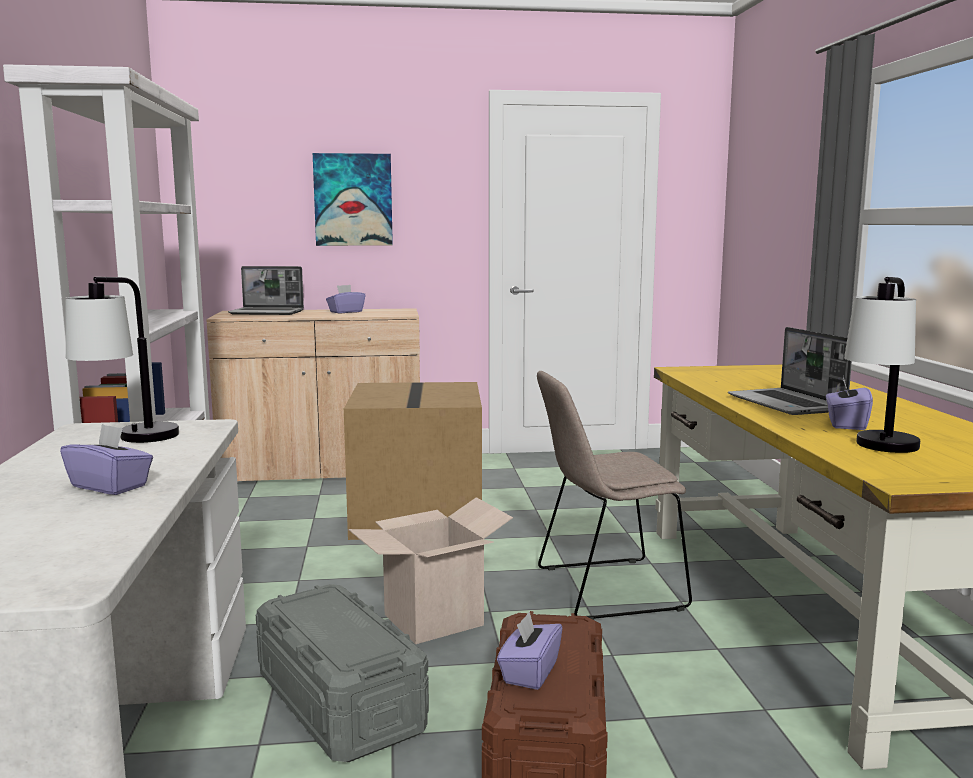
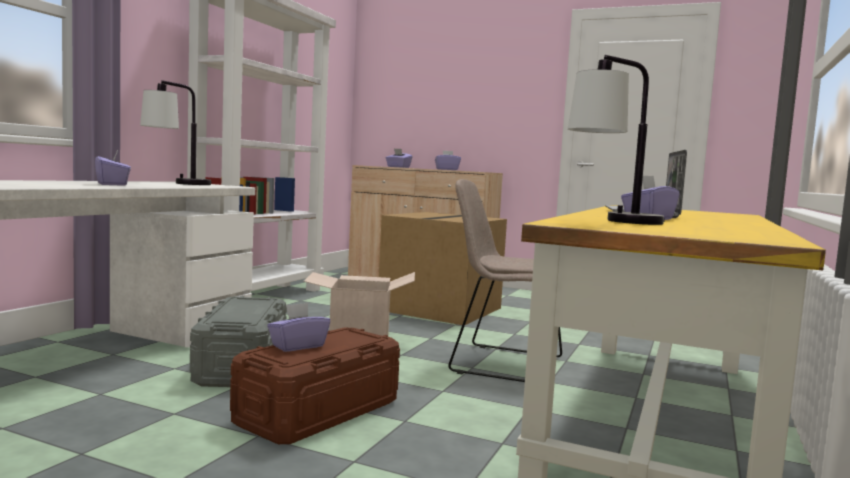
camera: 30 degrees right, 5 degrees down
laptop [228,266,304,315] -> purple tissue box [386,148,413,168]
picture [313,153,393,246] -> none

